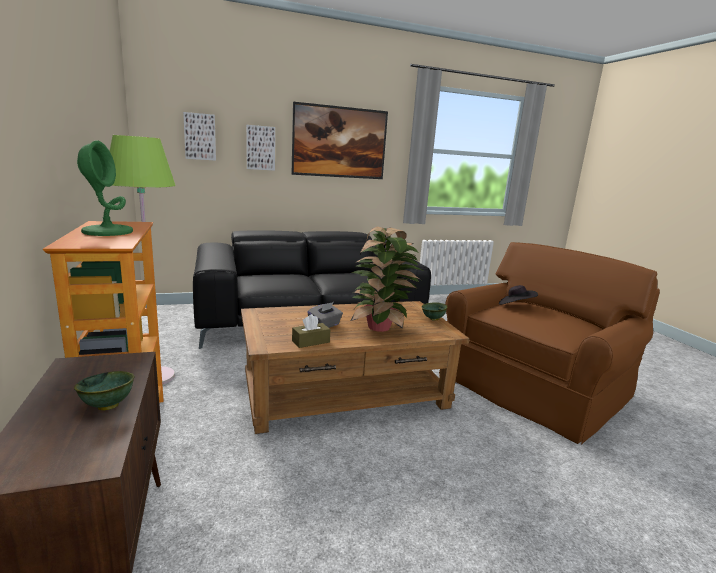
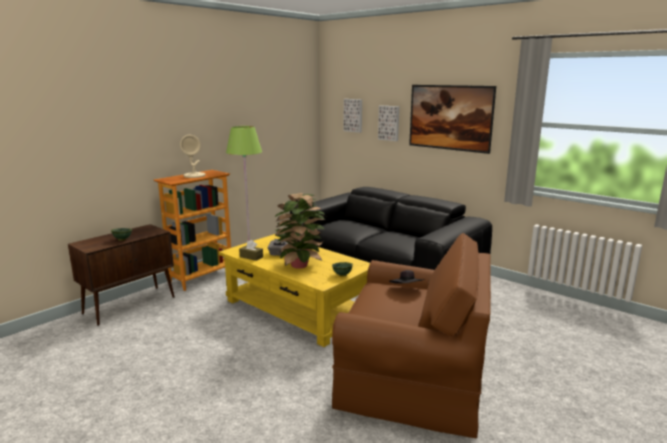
camera: 60 degrees right, 0 degrees up
green table lamp [77,140,133,236] -> beige table lamp [180,135,205,178]
brown coffee table [241,301,470,434] -> yellow coffee table [219,234,370,347]

